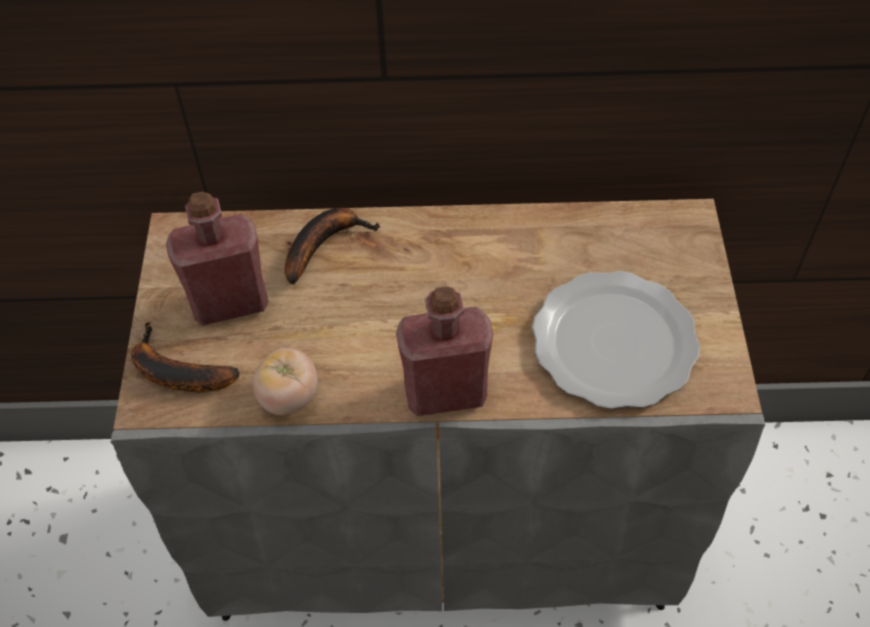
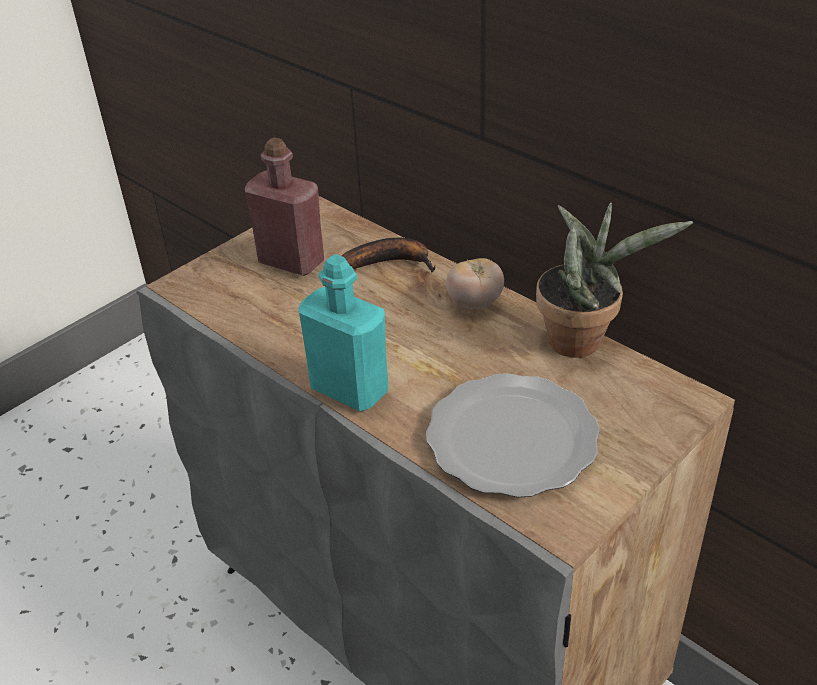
camera: 45 degrees right, 15 degrees down
banana [131,321,239,392] -> none
tomato [253,348,318,415] -> tomato moved to [446,258,504,309]
red bottle [396,286,493,416] -> turquoise bottle [298,254,388,411]
none -> potted plant [536,203,693,358]

